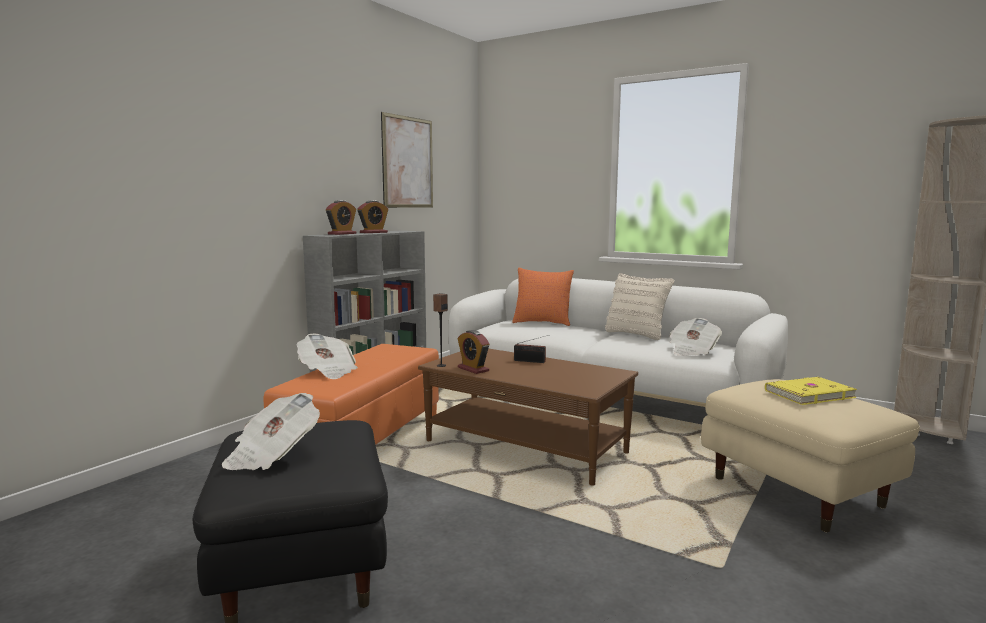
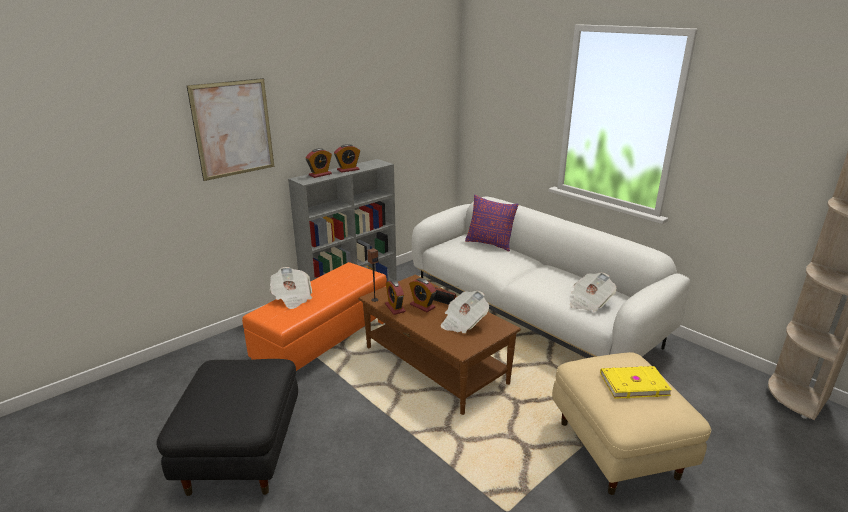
camera: 15 degrees right, 15 degrees up
newspaper [222,393,320,470] -> newspaper moved to [441,291,489,333]
picture [381,112,433,208] -> picture moved to [187,78,274,181]
orange pillow [512,268,574,326] -> purple pillow [465,195,519,252]
beige pillow [605,273,675,340] -> none
none -> alarm clock [409,278,436,312]

